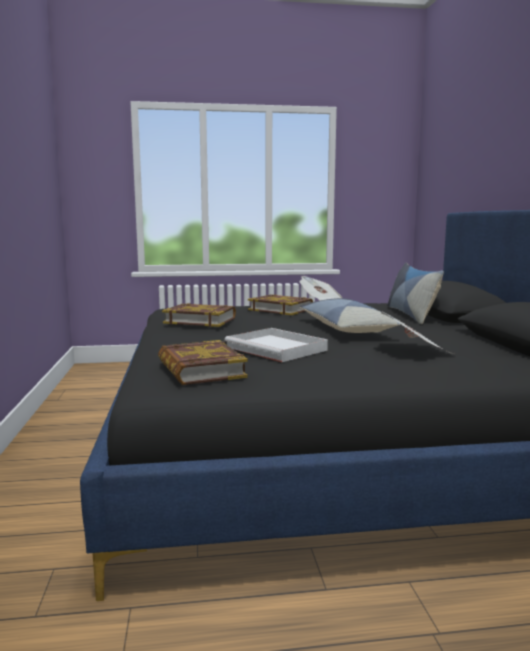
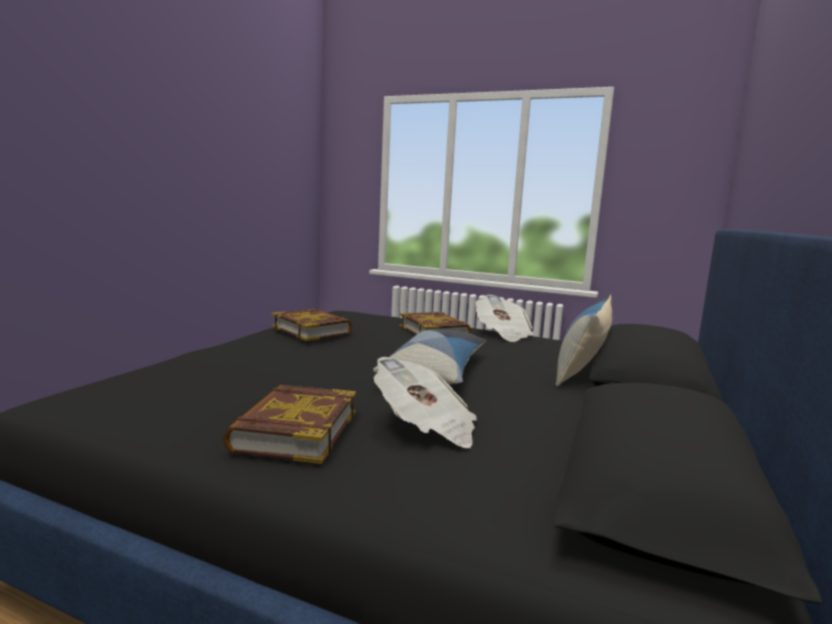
camera: 30 degrees right, 0 degrees up
book [158,340,248,385] -> book moved to [223,385,356,464]
white tray [225,328,328,362] -> none

